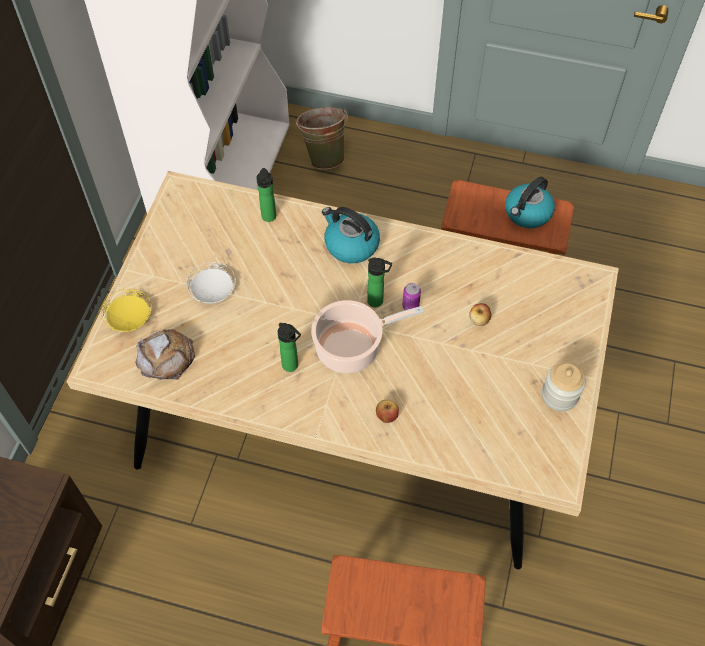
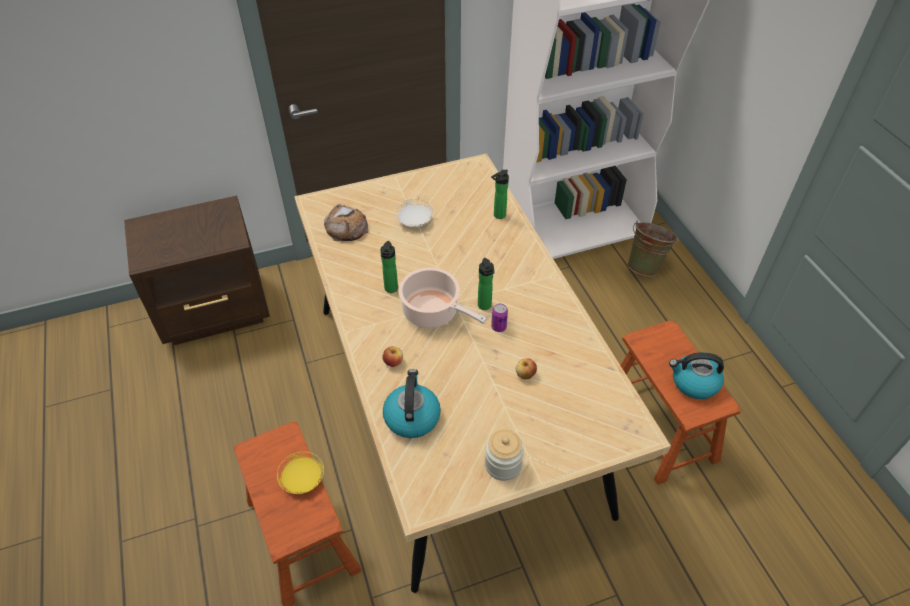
camera: 55 degrees right, 10 degrees down
yellow plate [101,289,152,332] -> yellow plate moved to [277,452,324,494]
kettle [322,207,380,263] -> kettle moved to [383,369,441,438]

